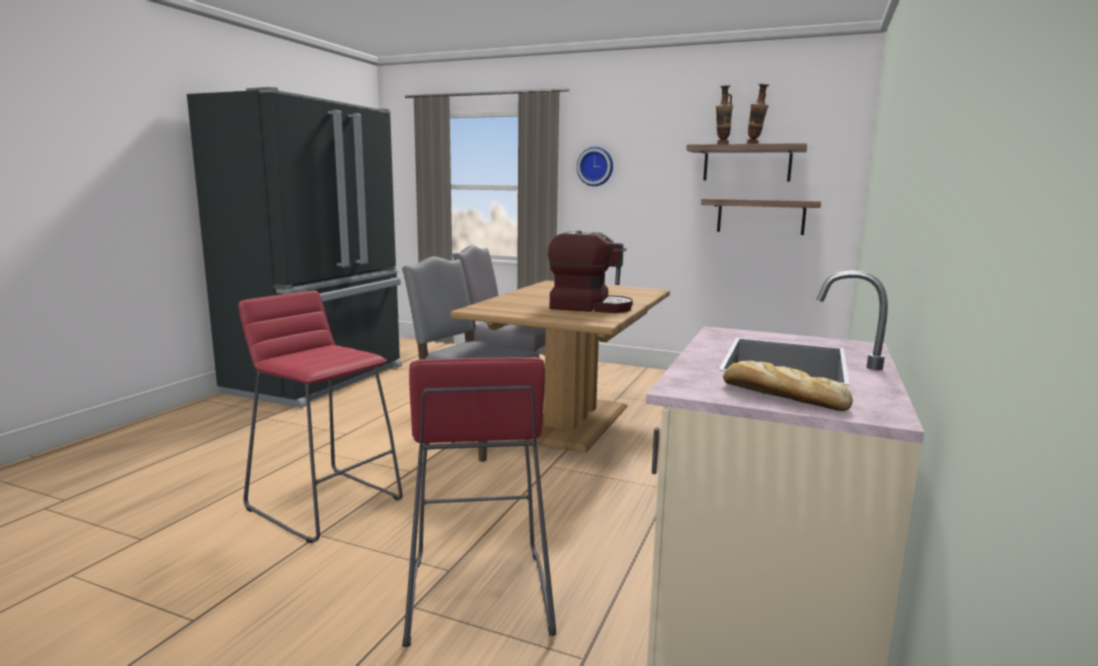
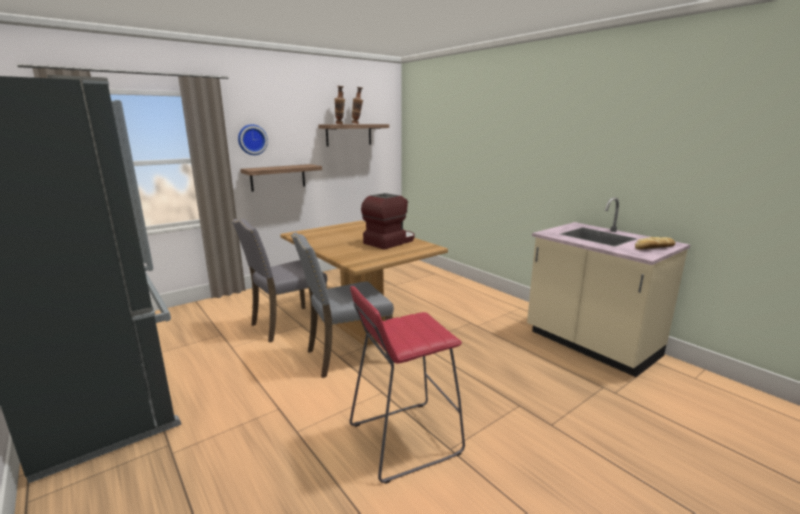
camera: 60 degrees left, 5 degrees up
red stool [402,357,556,647] -> none
shelf [701,199,821,235] -> shelf moved to [240,164,322,192]

